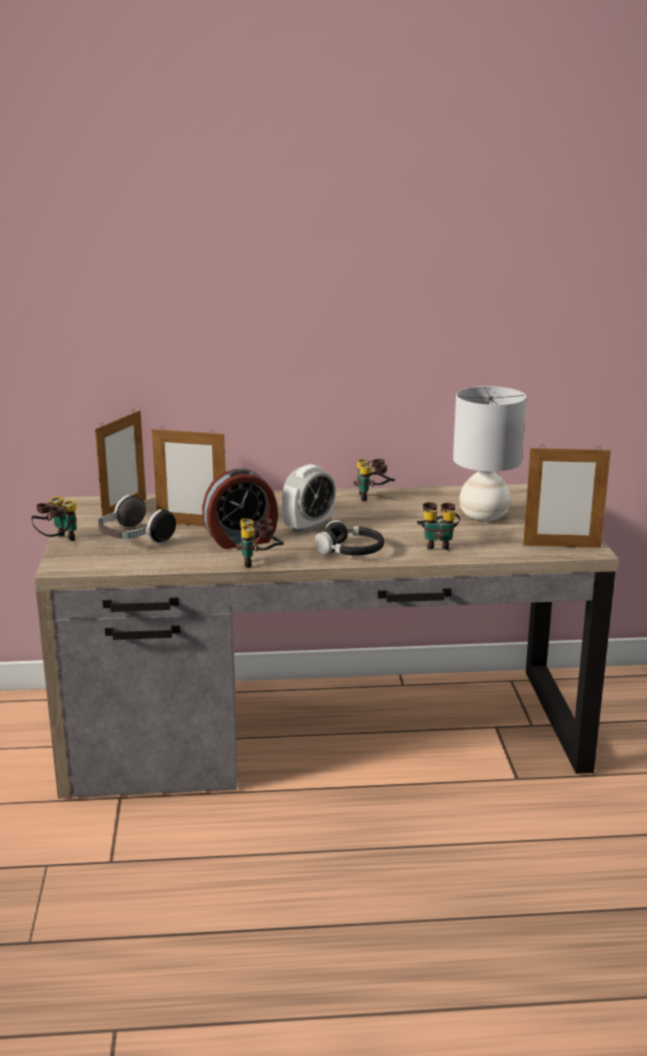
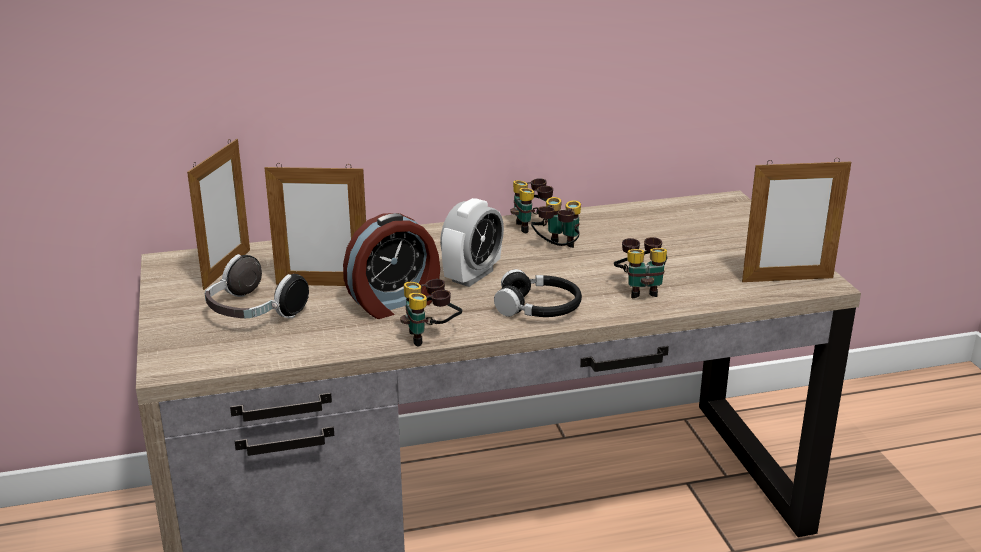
camera: 10 degrees left, 5 degrees up
binoculars [31,496,77,541] -> binoculars moved to [531,197,581,248]
grey table lamp [453,386,527,521] -> none

